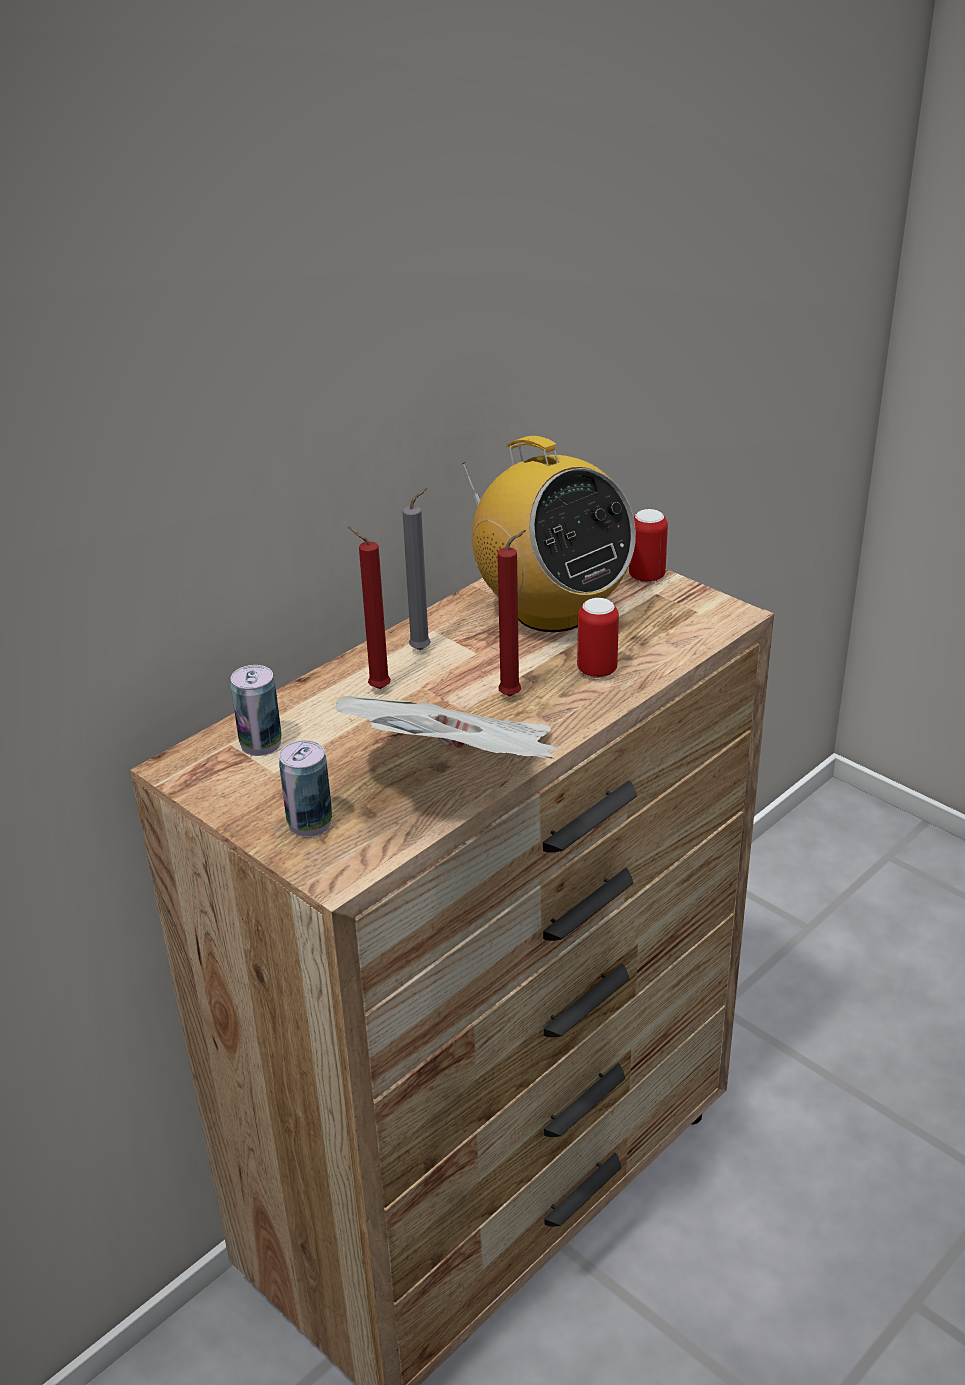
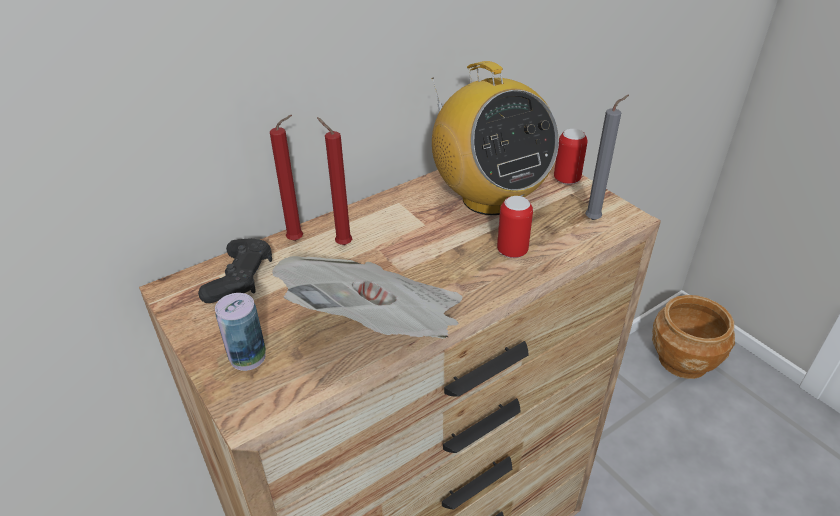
camera: 10 degrees right, 5 degrees up
can [231,665,282,756] -> black game controller [198,238,272,303]
grey candle [402,487,431,650] -> grey candle moved to [585,94,629,220]
red candle [497,530,526,696] -> red candle moved to [270,115,303,241]
none -> brown planter [652,295,735,379]

